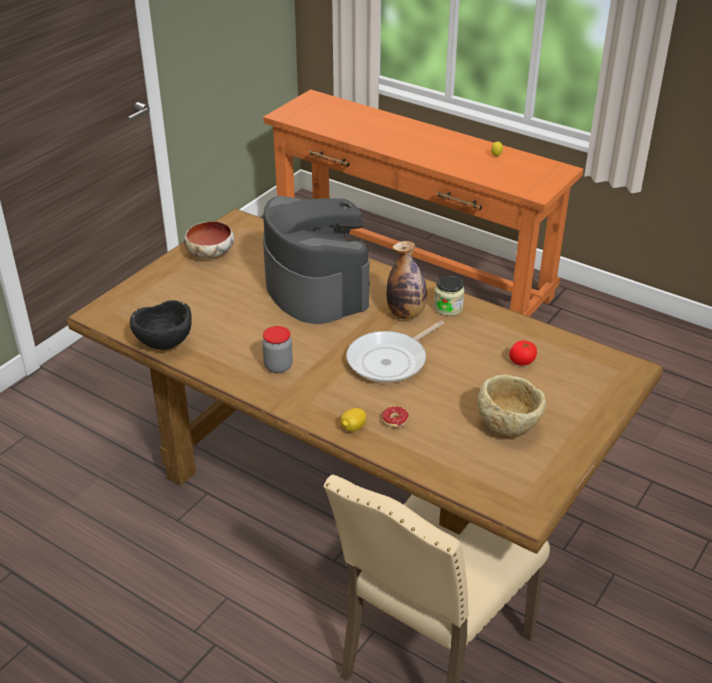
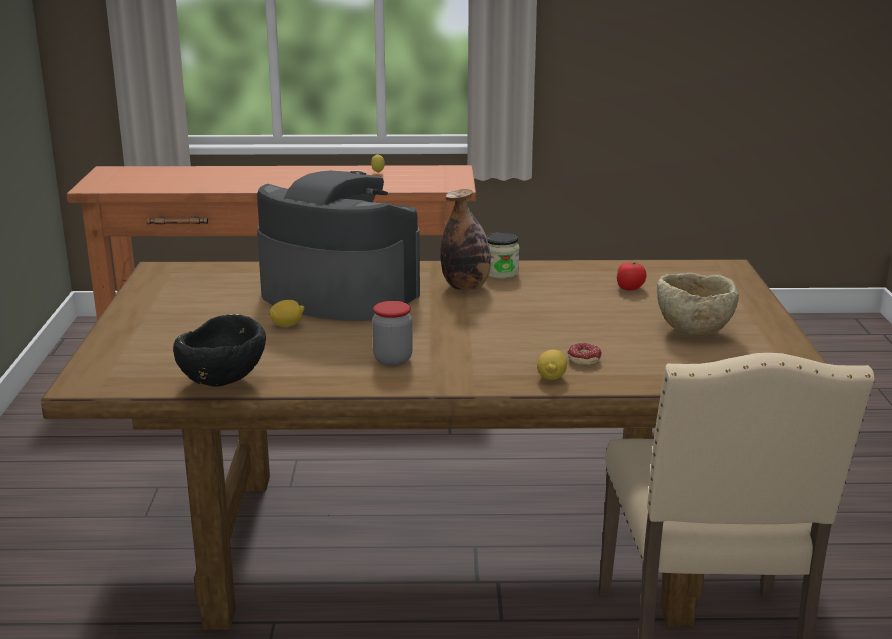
camera: 35 degrees left, 15 degrees down
bowl [184,221,234,258] -> none
frying pan [346,321,444,383] -> none
none -> lemon [269,300,305,327]

